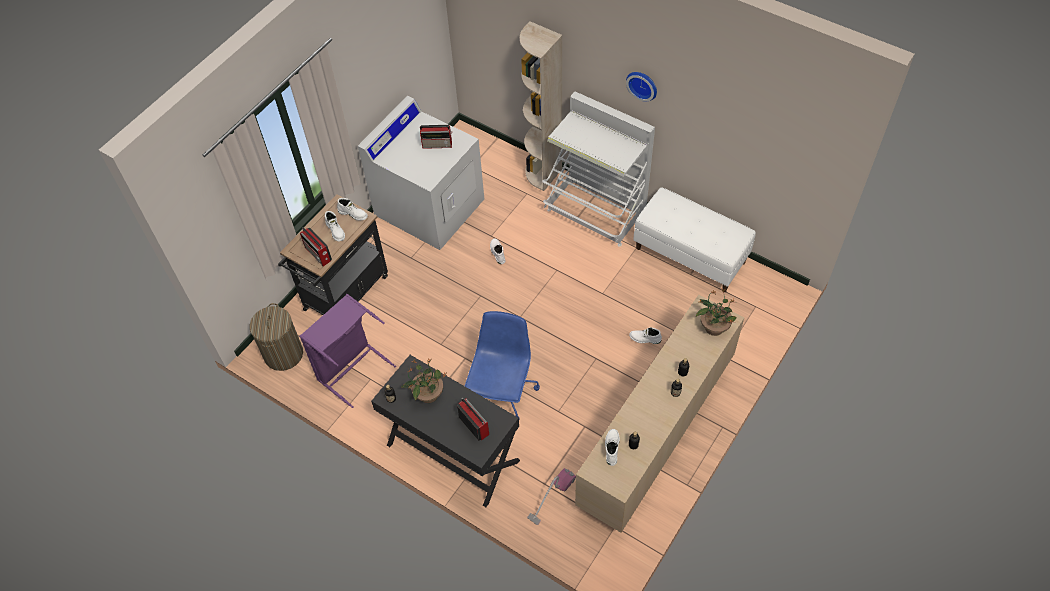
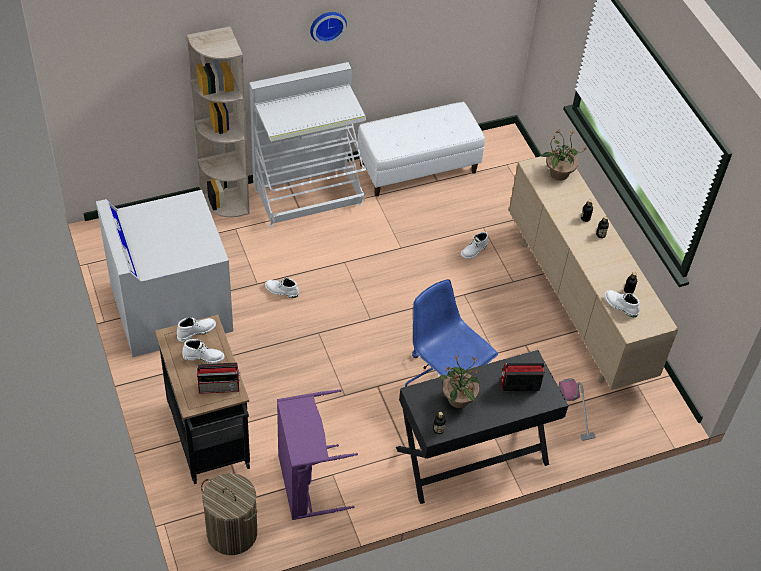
camera: 60 degrees left, 5 degrees down
radio [420,125,452,149] -> none

